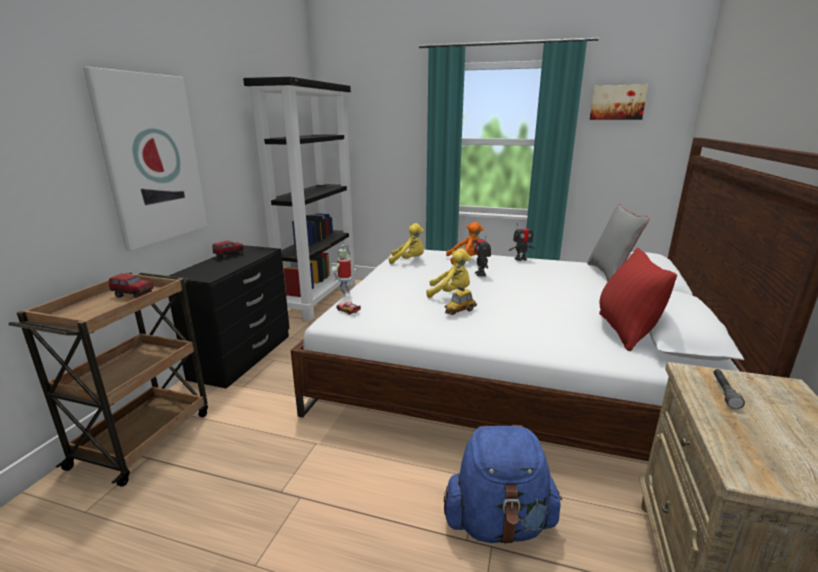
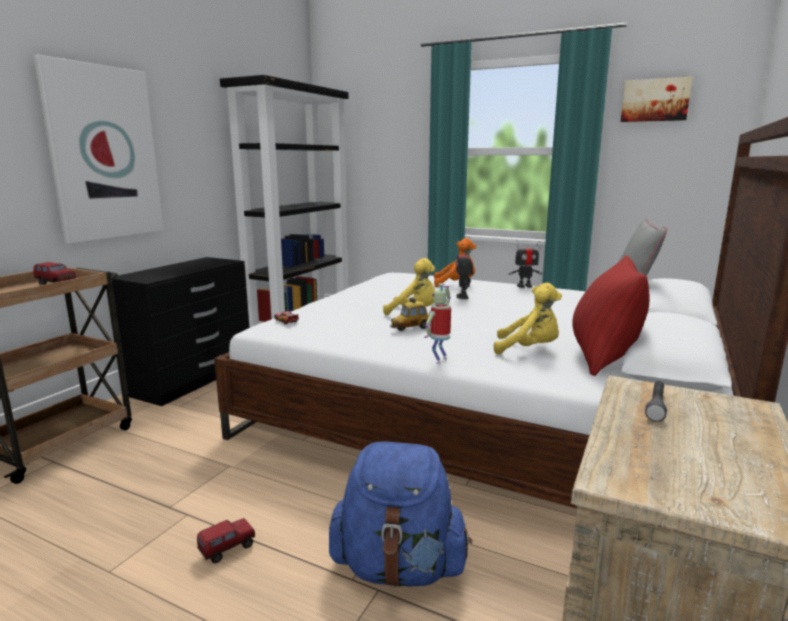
camera: 10 degrees right, 5 degrees down
toy truck [212,241,244,259] -> toy truck moved to [197,518,255,563]
toy robot [334,245,351,297] -> toy robot moved to [424,283,451,364]
yellow plush toy [389,223,424,264] -> yellow plush toy moved to [494,283,562,354]

